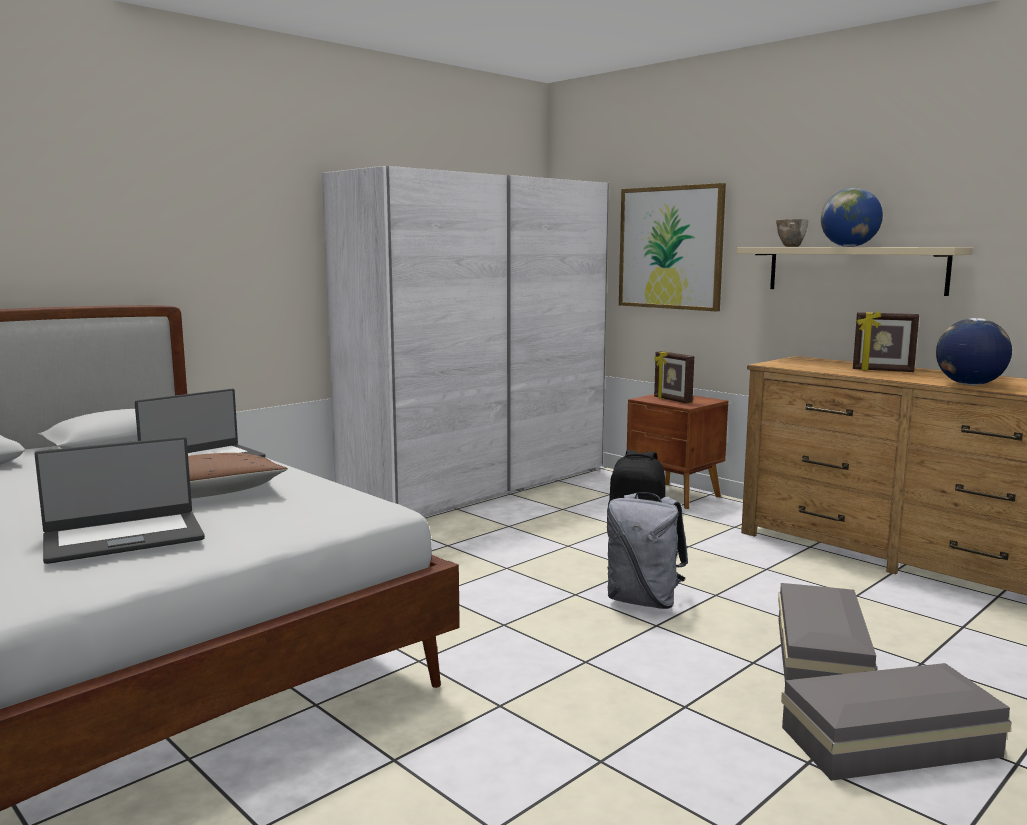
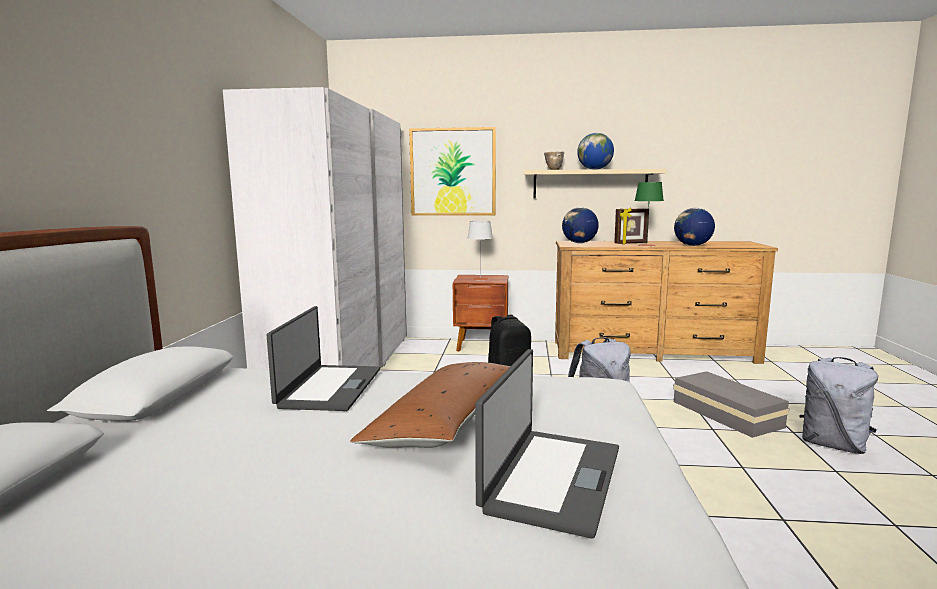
camera: 40 degrees left, 0 degrees up
picture frame [654,351,694,403] -> grey table lamp [467,221,493,280]
grey storage box [781,663,1012,781] -> grey backpack [800,357,878,454]
none -> globe [562,207,599,243]
none -> green table lamp [635,182,664,247]

